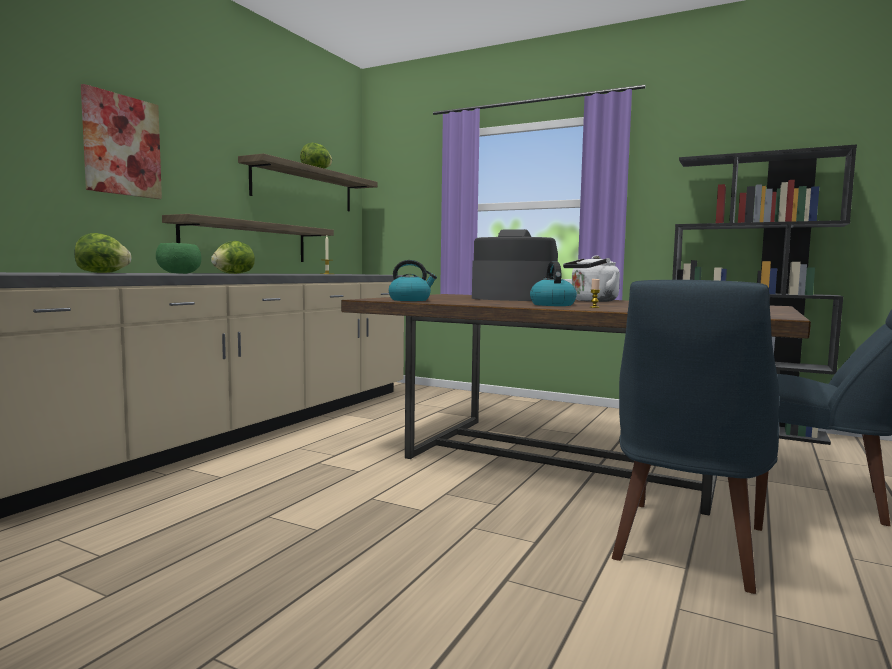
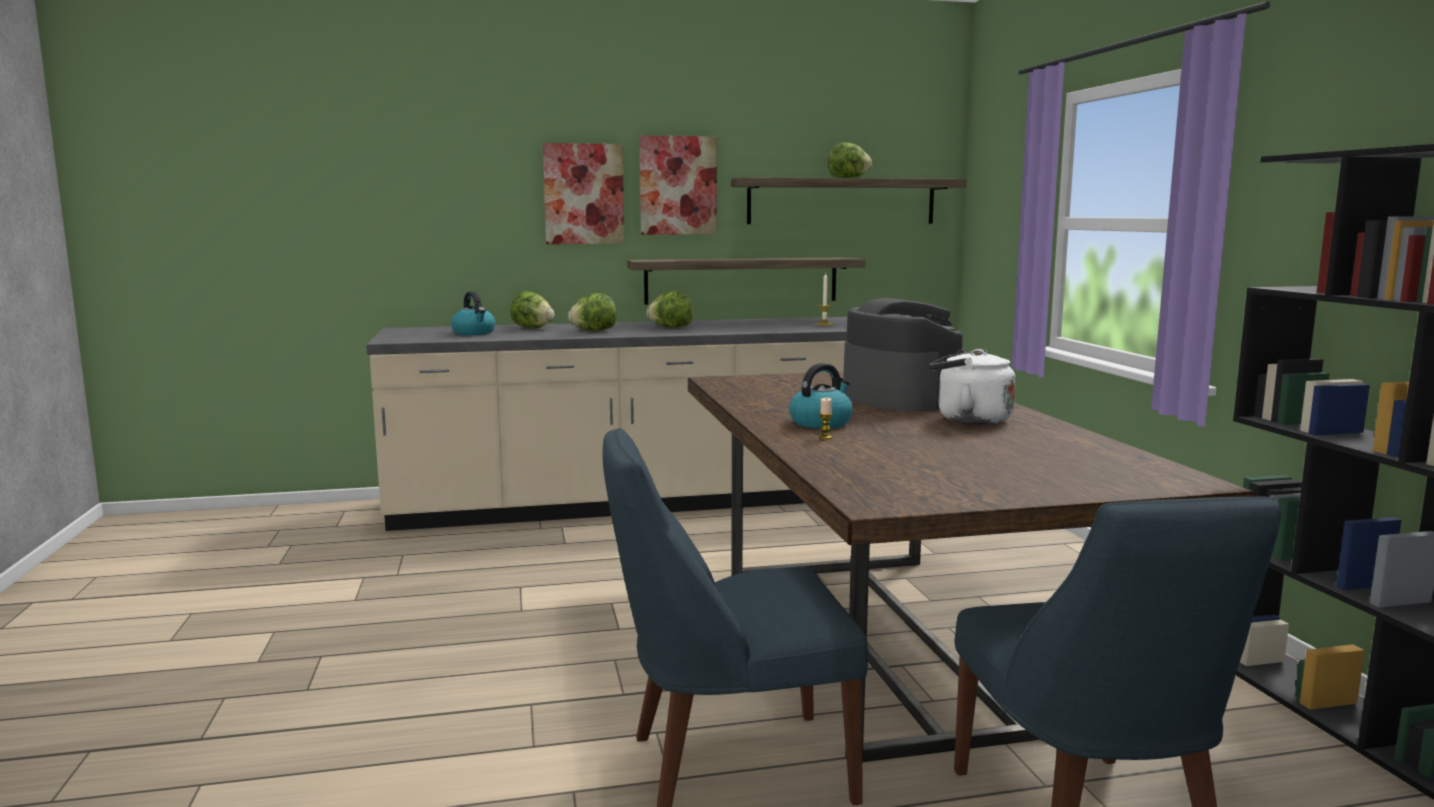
camera: 50 degrees right, 5 degrees up
green bowl [156,243,201,274] -> lettuce [568,293,617,331]
kettle [389,260,437,301] -> kettle moved to [451,291,496,335]
none -> picture [639,135,717,235]

